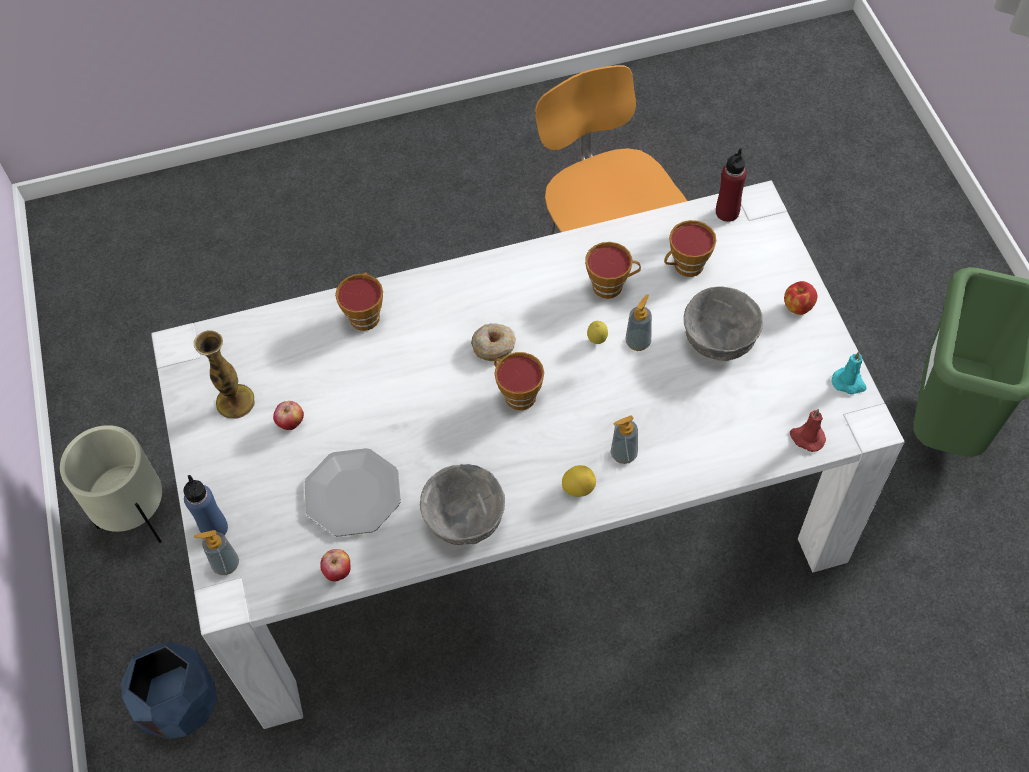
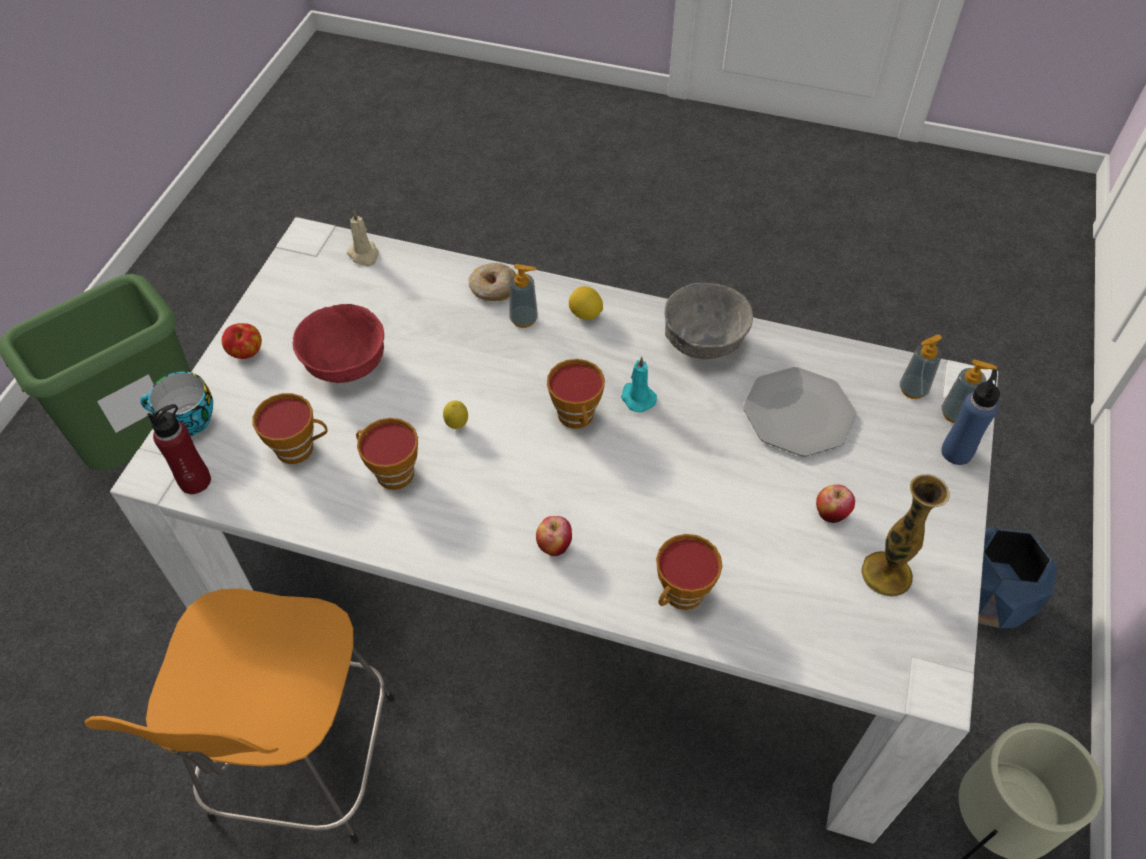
camera: 150 degrees left, 5 degrees down
apple [320,549,351,582] -> apple moved to [536,516,572,556]
donut [471,323,516,362] -> donut moved to [468,263,516,301]
soap dispenser [625,294,652,351] -> soap dispenser moved to [900,334,942,399]
grey bowl [683,286,763,361] -> red bowl [292,304,384,383]
red candle [790,409,826,452] -> beige candle [347,210,379,267]
turquoise candle [831,352,867,394] -> turquoise candle moved to [621,356,657,412]
none -> cup [140,371,213,436]

